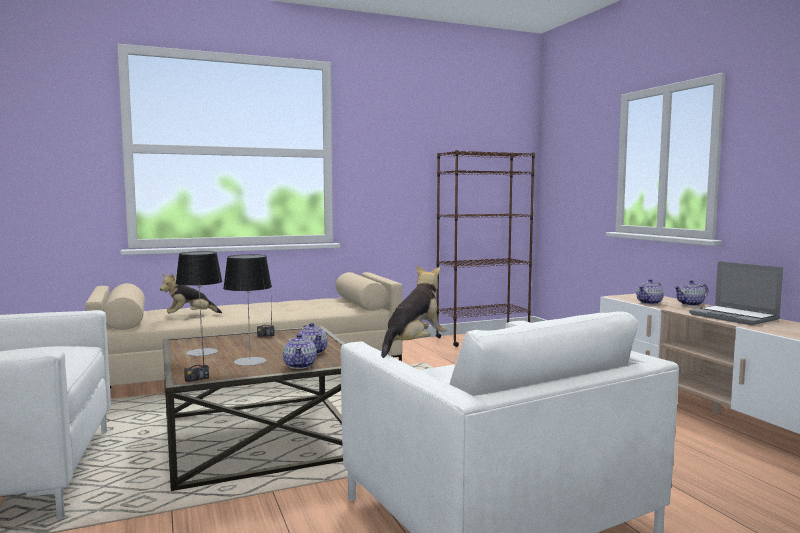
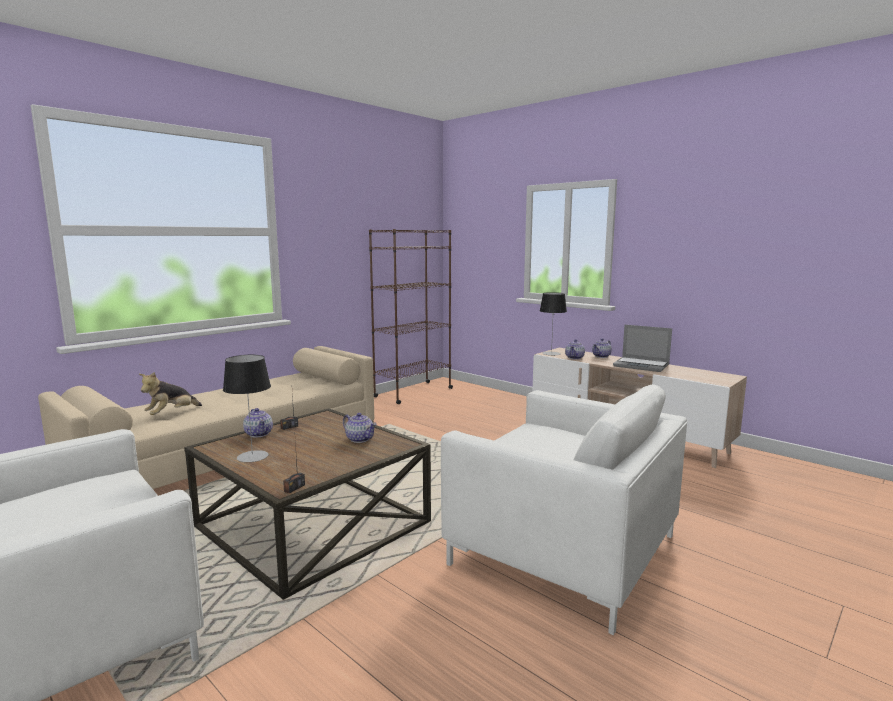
camera: 25 degrees left, 5 degrees up
table lamp [223,254,272,366] -> table lamp moved to [540,292,567,356]
teapot [283,334,317,369] -> teapot moved to [243,408,273,438]
plush toy [381,265,447,358] -> none

